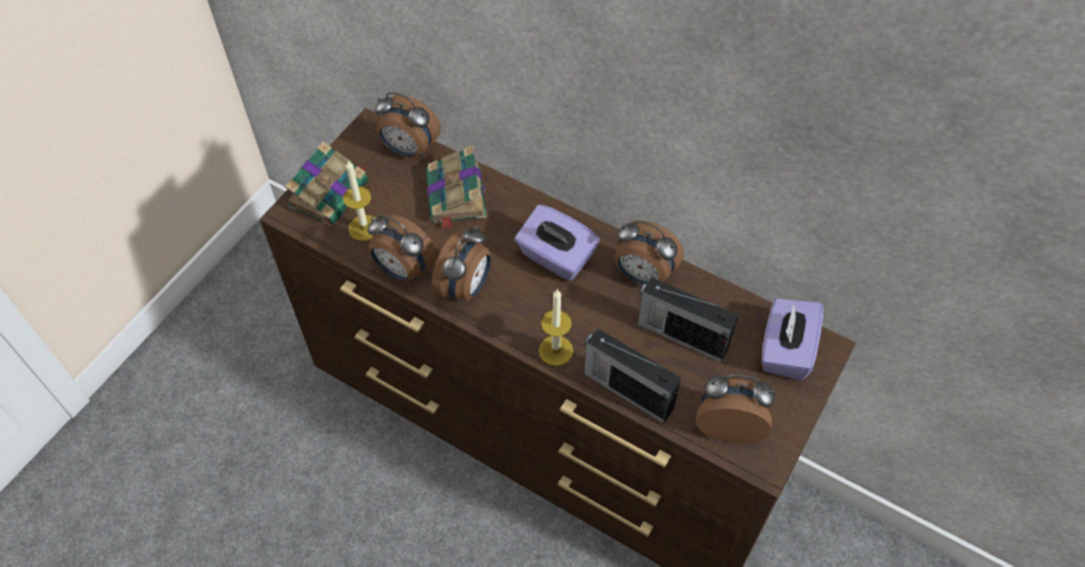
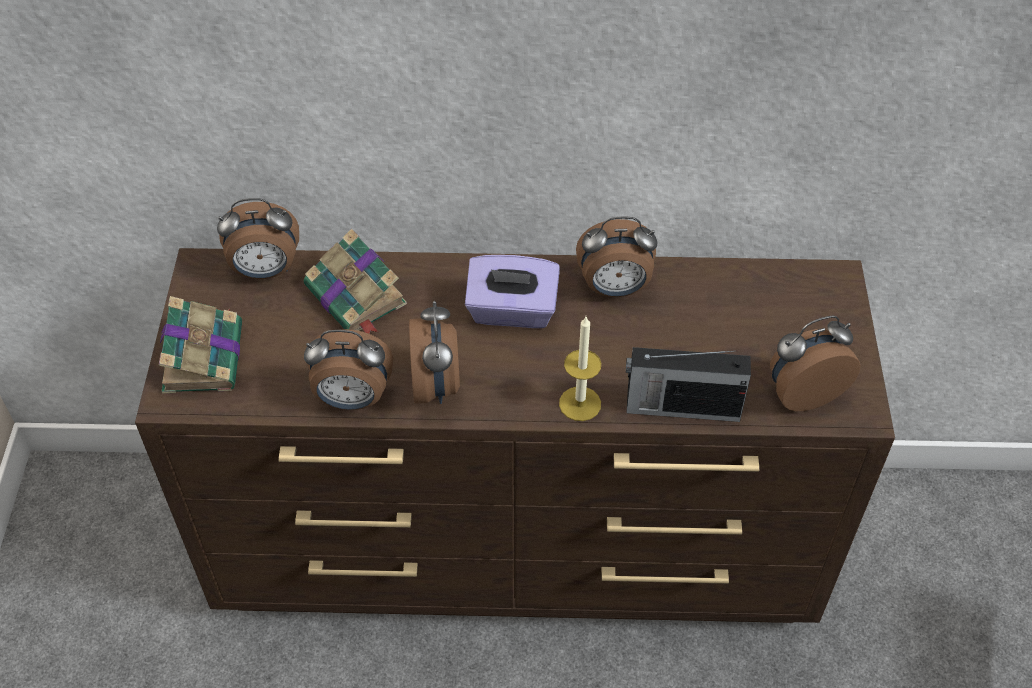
camera: 30 degrees left, 5 degrees down
candle [343,161,376,241] -> none
radio [638,277,739,362] -> none
purple tissue box [762,299,823,380] -> none

